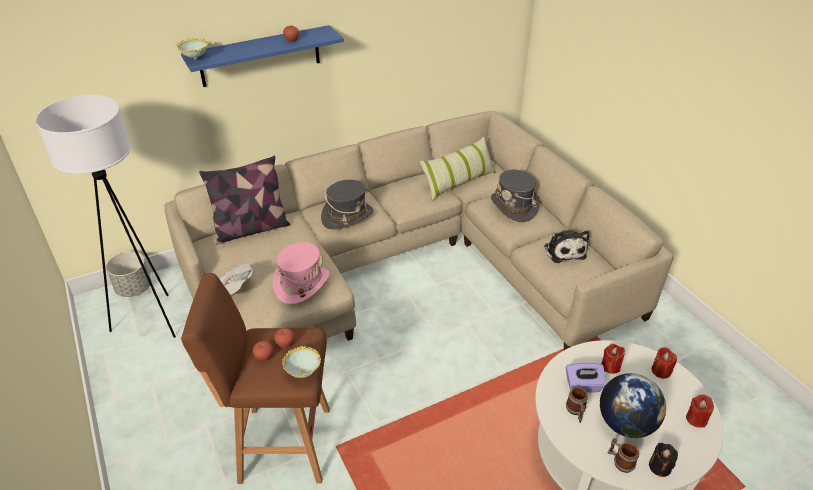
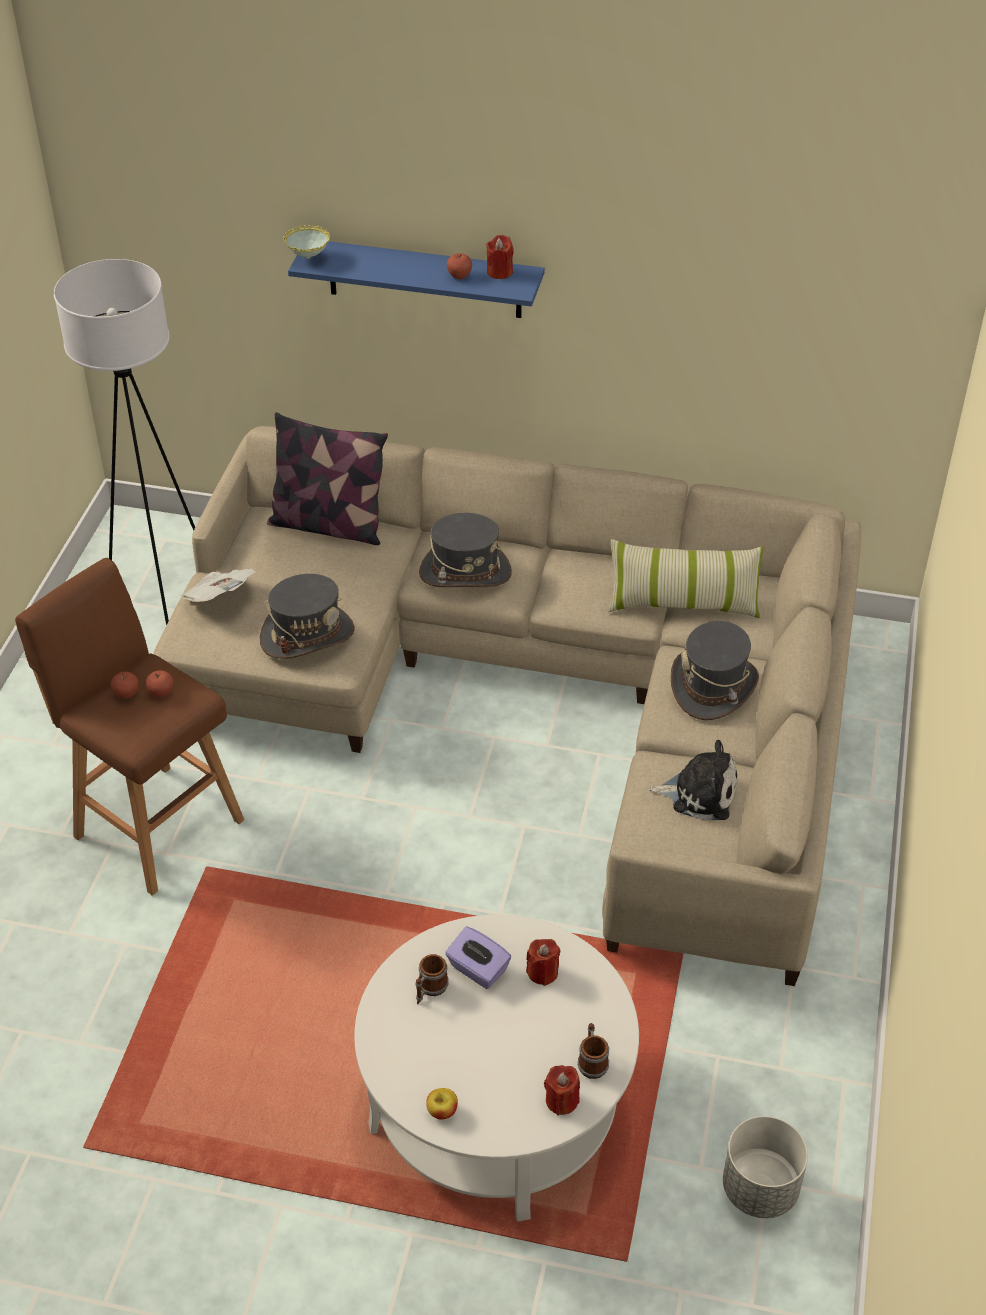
camera: 40 degrees right, 5 degrees up
grey planter [106,251,151,297] -> grey planter moved to [723,1116,808,1218]
pink hat [273,242,330,304] -> grey hat [260,574,355,659]
bowl [282,346,321,378] -> none
plush toy [545,230,589,263] -> plush toy turned 105 degrees counterclockwise [649,740,737,821]
globe [600,373,666,438] -> none
mug [607,438,639,473] -> mug moved to [578,1023,609,1079]
black candle [649,443,678,477] -> apple [426,1088,458,1120]
red candle [652,347,677,379] -> red candle moved to [486,235,513,279]

